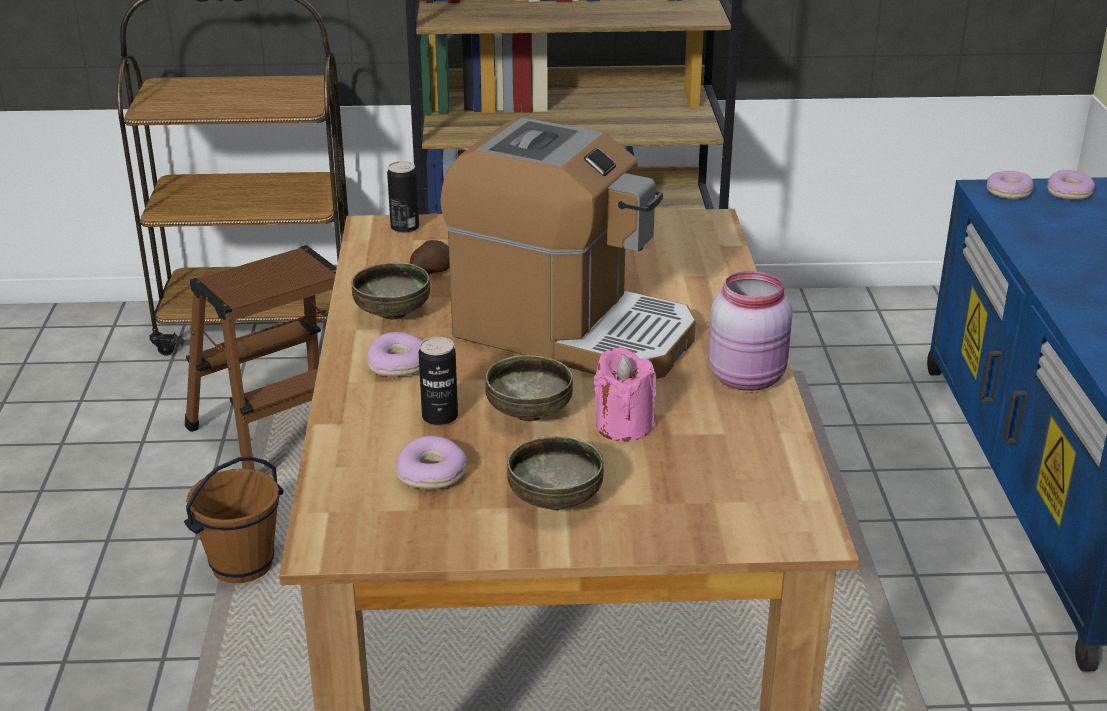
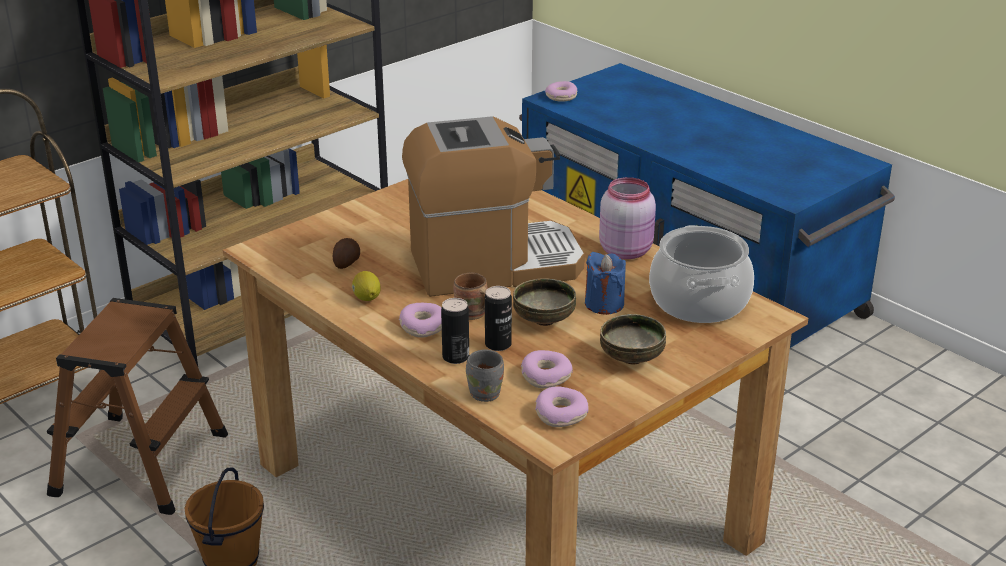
camera: 40 degrees left, 0 degrees up
bowl [351,262,430,320] -> lemon [352,271,381,301]
can [387,161,419,233] -> can moved to [441,298,469,364]
pink candle [594,347,656,442] -> blue candle [585,252,626,315]
donut [1047,170,1095,200] -> donut moved to [535,387,589,427]
none -> brown mug [454,272,488,320]
none -> grey mug [466,350,504,402]
none -> cooking pot [649,225,754,323]

